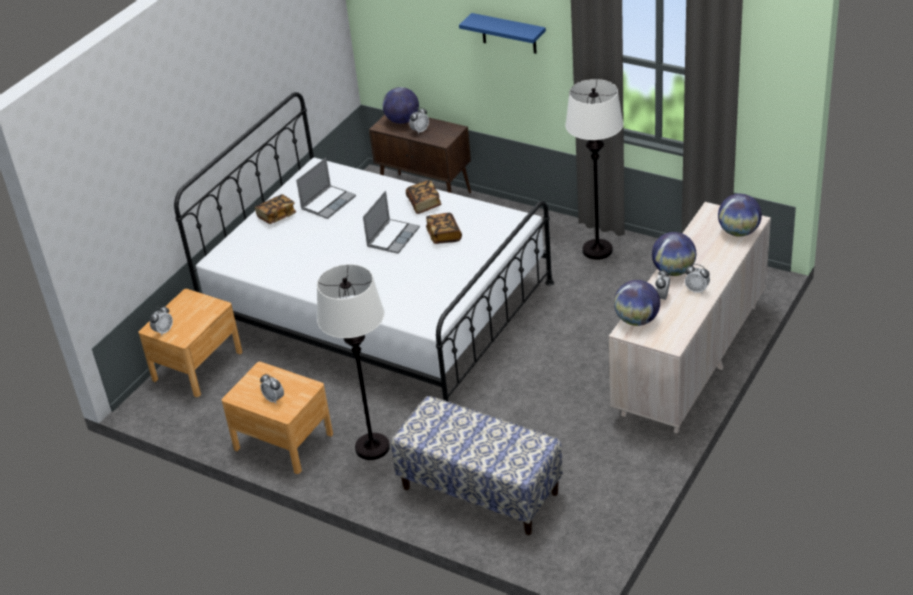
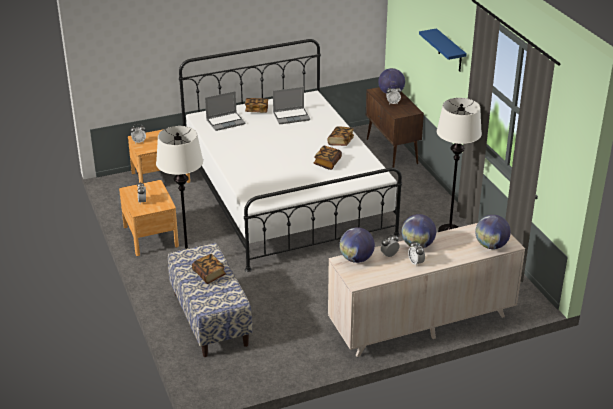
camera: 35 degrees right, 5 degrees down
laptop [363,191,420,254] -> laptop moved to [205,91,245,131]
none -> book [192,254,226,284]

